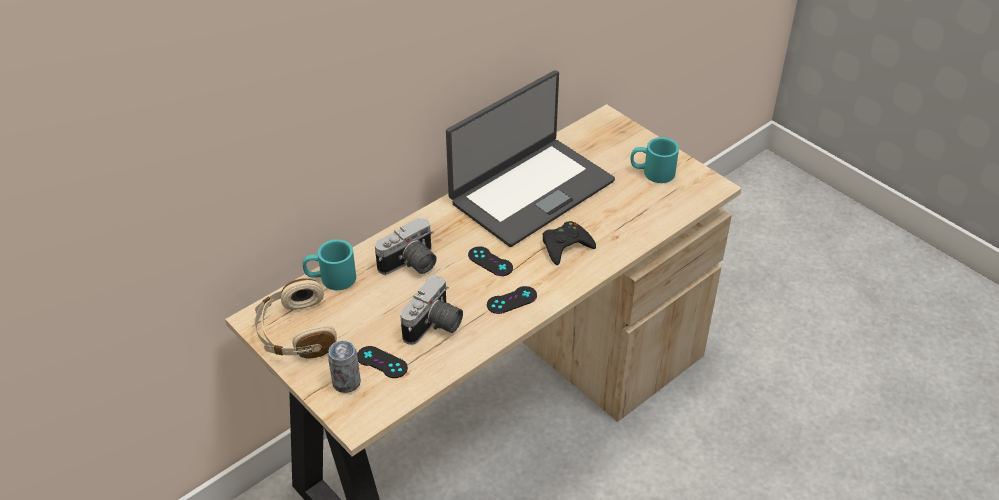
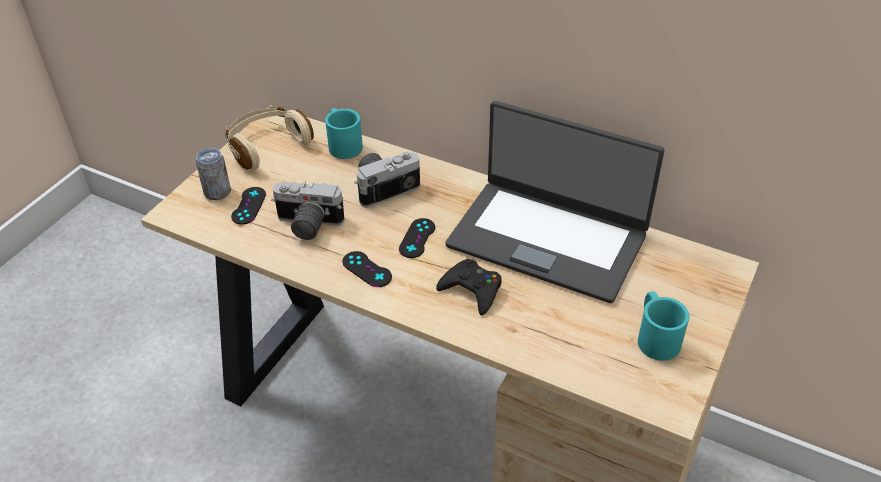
camera: 70 degrees right, 0 degrees up
camera [375,217,437,275] -> camera turned 120 degrees clockwise [354,152,420,208]

